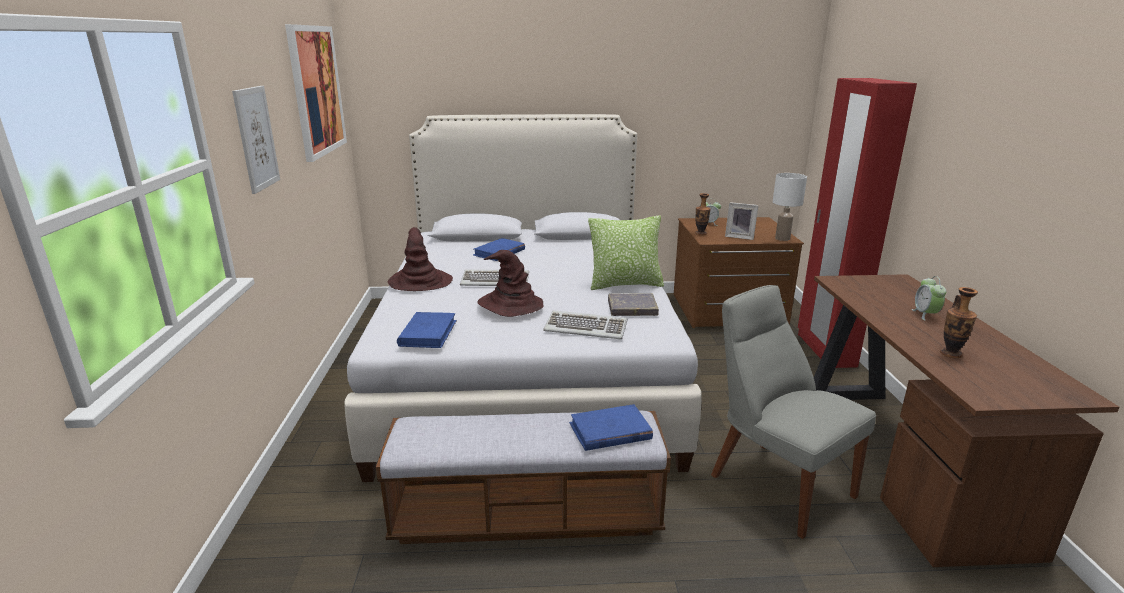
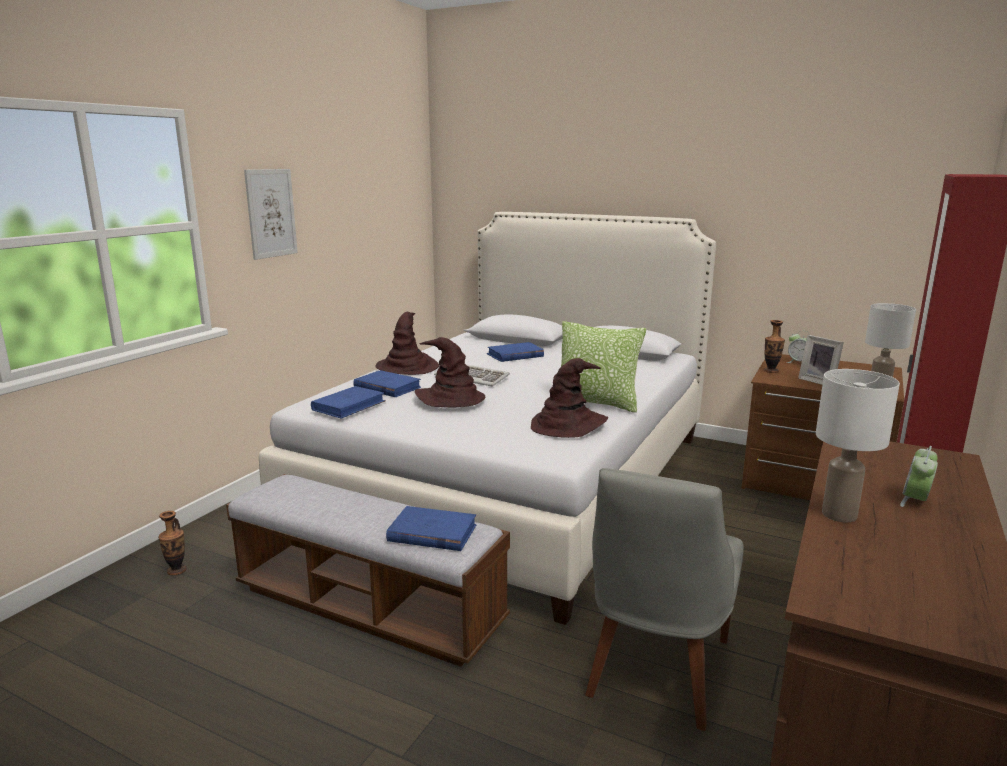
camera: 30 degrees right, 5 degrees down
picture [285,24,347,162] -> none
keyboard [543,310,628,339] -> none
grey book [608,293,659,316] -> brown hat [531,358,608,438]
grey chair [711,285,876,539] -> grey chair turned 150 degrees counterclockwise [585,468,744,731]
vase [940,287,978,358] -> vase moved to [158,511,187,575]
none -> blue book [353,370,421,397]
none -> white table lamp [816,369,900,522]

